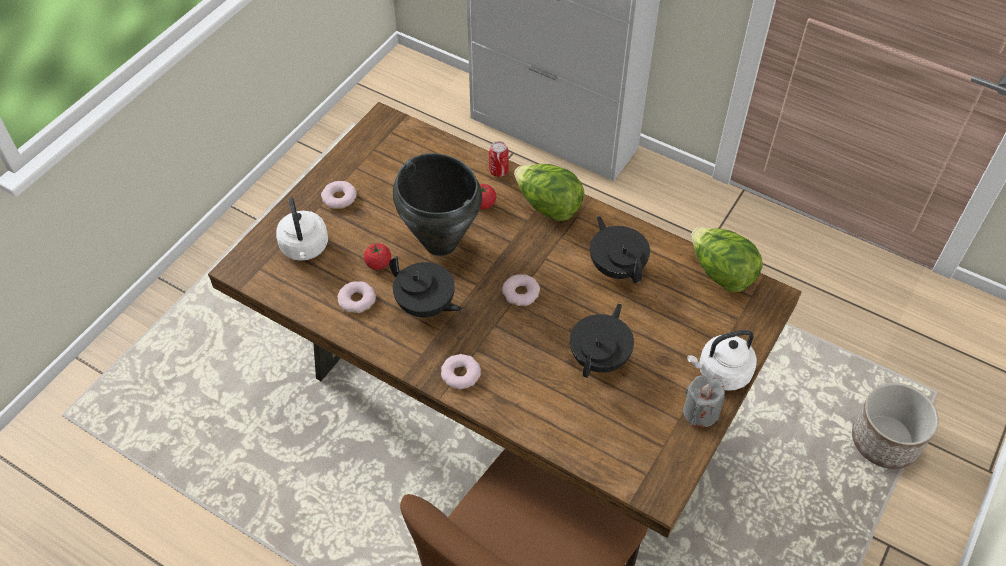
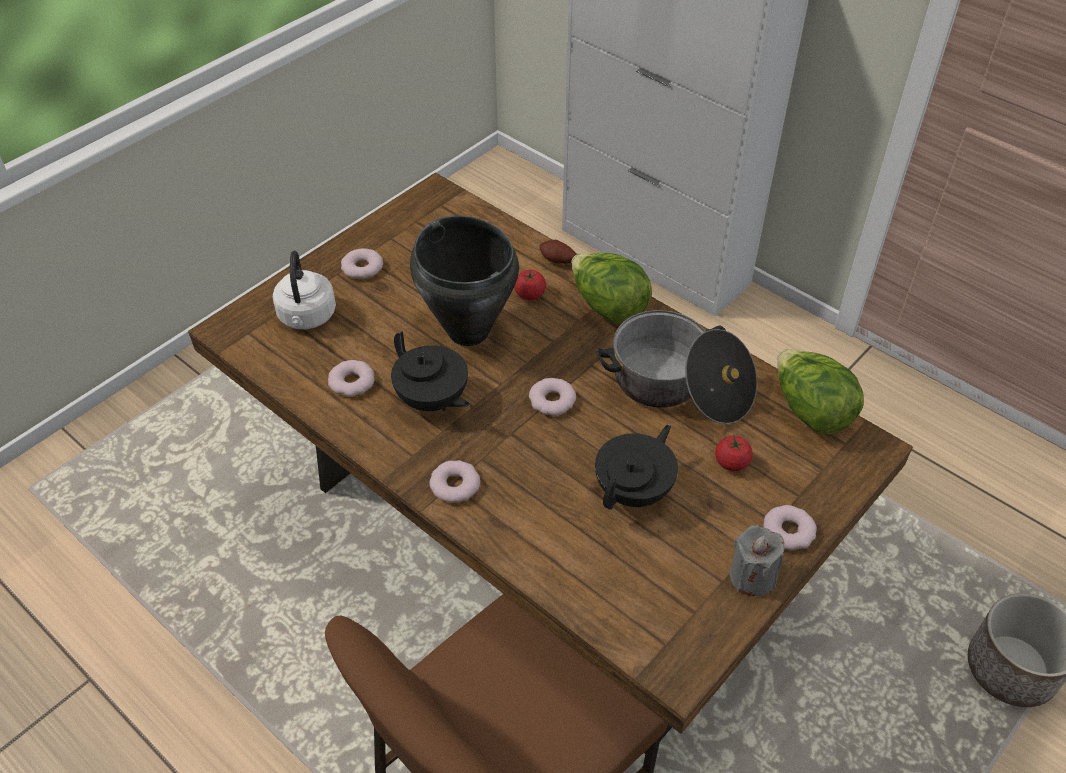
camera: 10 degrees right, 5 degrees down
tomato [364,243,391,270] -> tomato moved to [715,435,753,471]
can [489,141,508,177] -> potato [540,240,576,264]
black teapot [590,216,650,283] -> cooking pot [596,310,757,424]
white kettle [687,330,757,391] -> donut [763,505,817,550]

